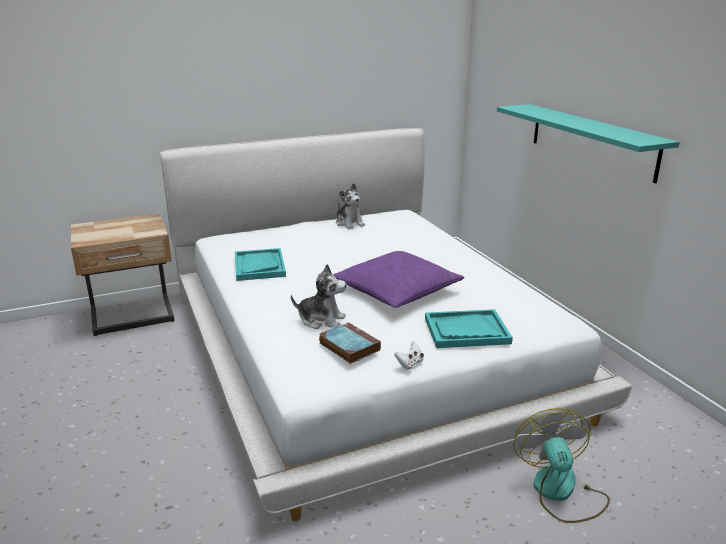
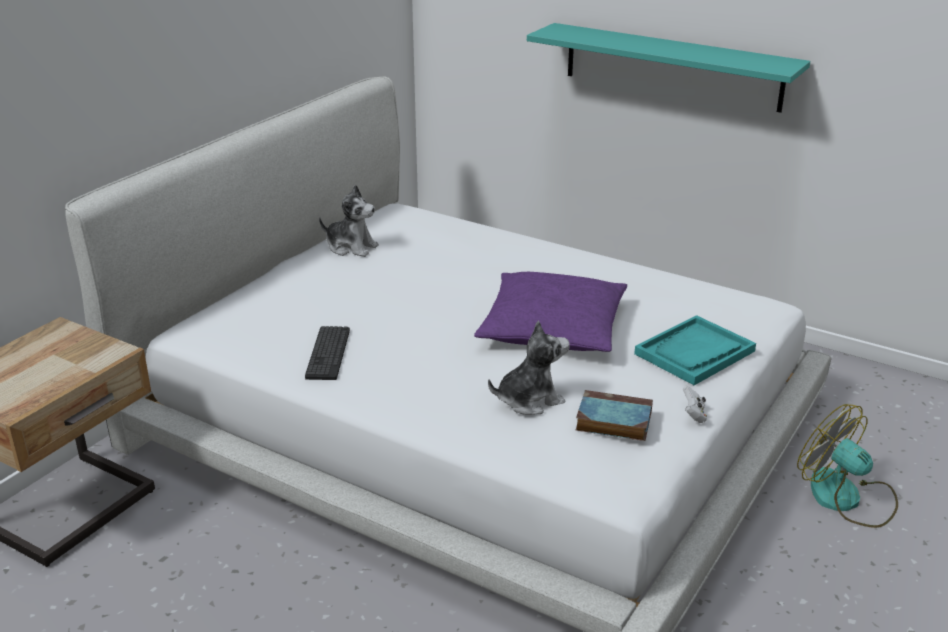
camera: 35 degrees left, 5 degrees up
turquoise tray [235,248,286,281] -> keyboard [305,326,350,380]

